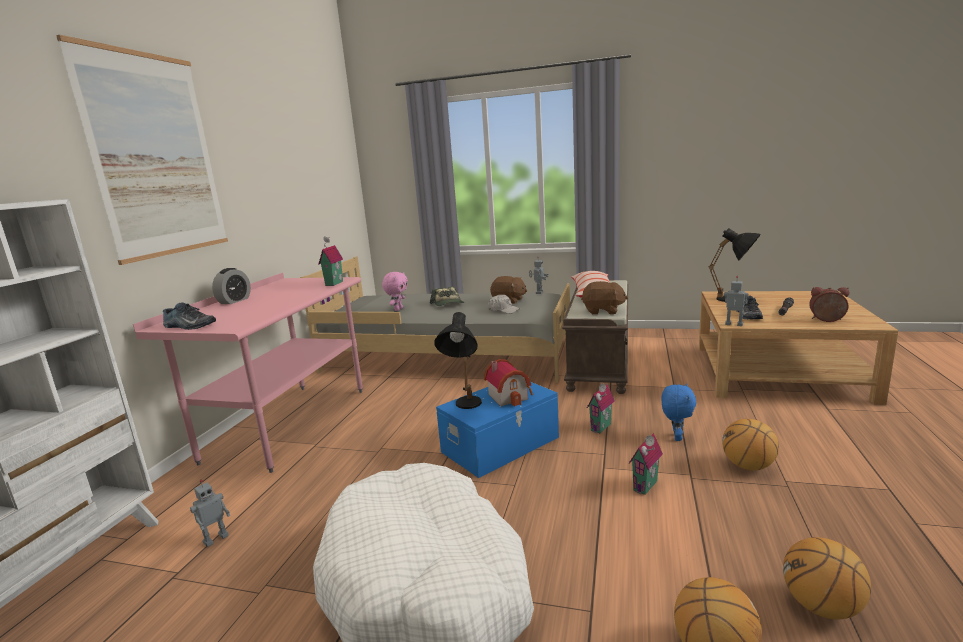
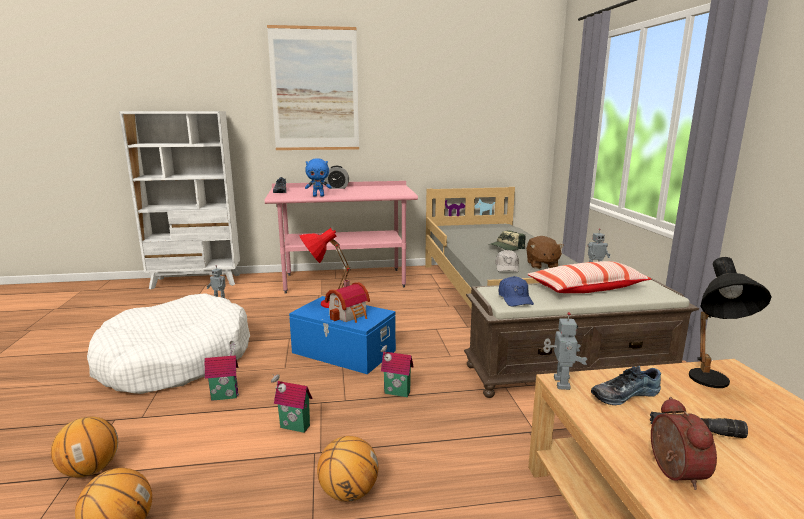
camera: 65 degrees right, 0 degrees up
toy house [318,236,343,286] -> toy house moved to [204,341,239,401]
pink plush toy [382,272,408,311] -> none
black table lamp [435,312,482,409] -> red table lamp [299,228,350,308]
brown plush toy [581,281,628,314] -> blue cap [499,276,534,306]
blue plush toy [661,383,697,441] -> blue plush toy moved to [305,158,331,197]

